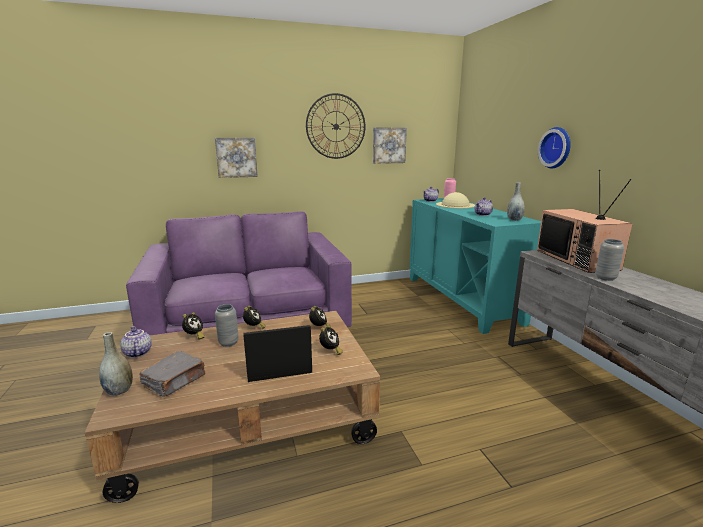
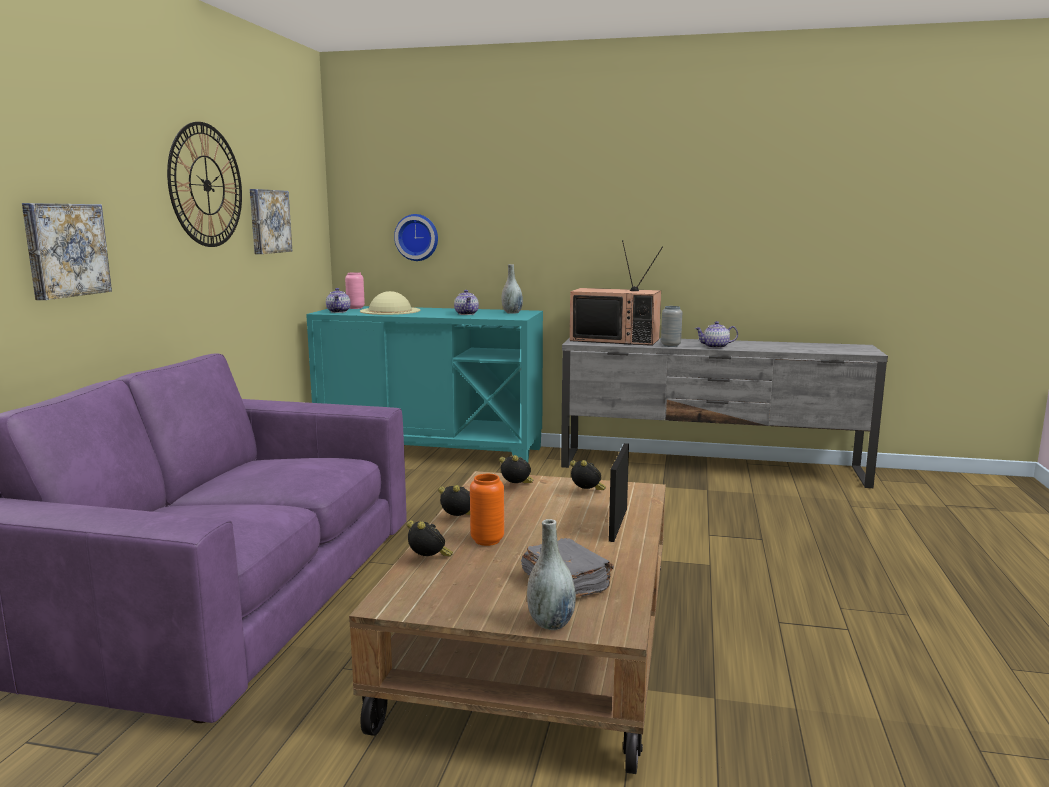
camera: 60 degrees left, 5 degrees down
teapot [120,326,152,358] -> teapot moved to [695,321,738,349]
grey vase [215,304,239,347] -> orange vase [470,474,504,546]
wall clock [538,127,571,169] -> wall clock moved to [394,214,438,261]

